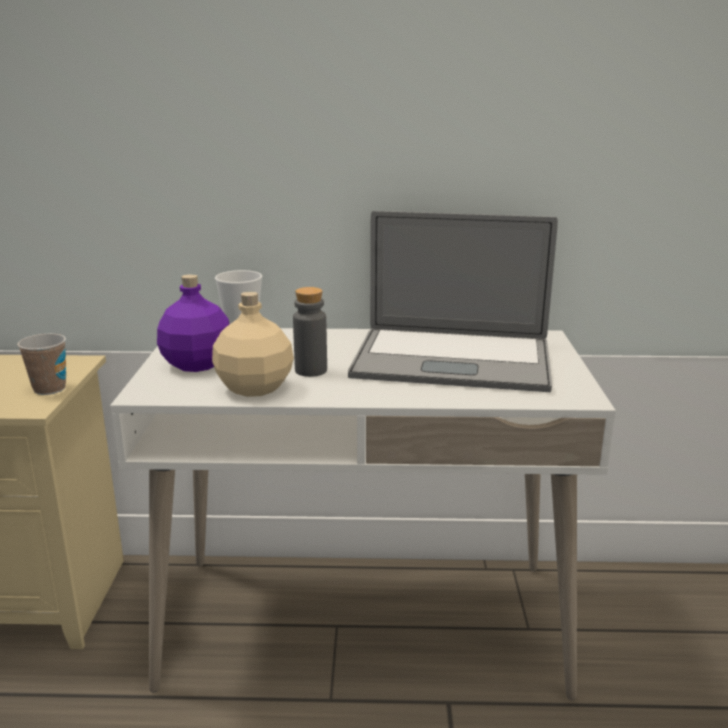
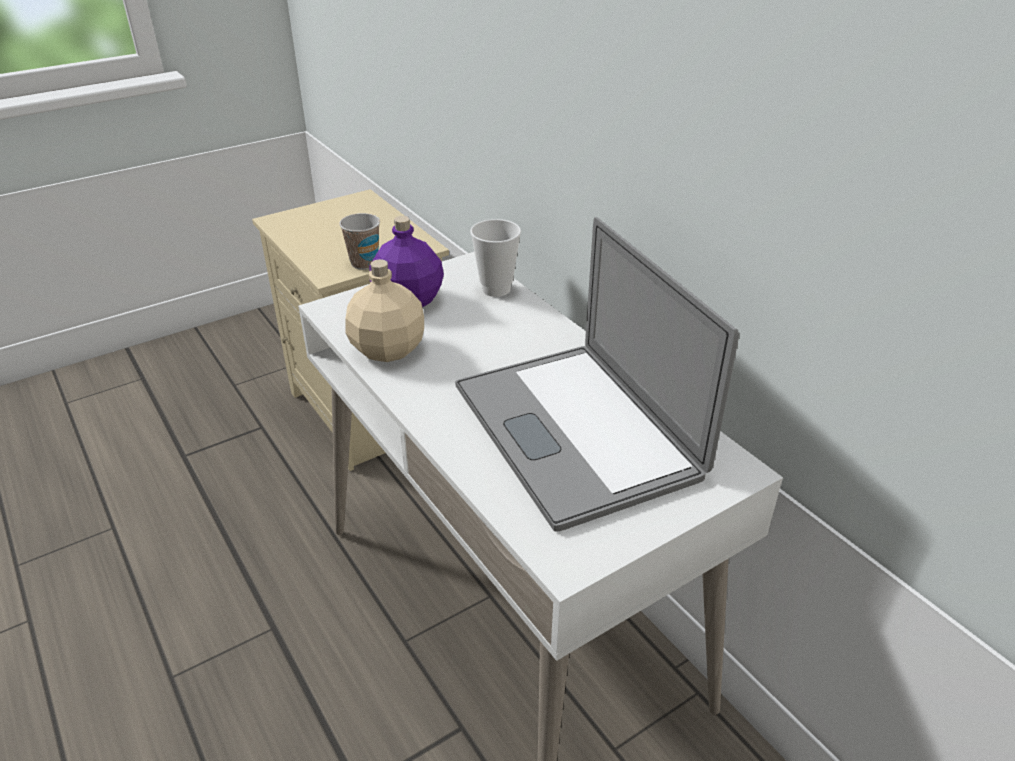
camera: 55 degrees right, 15 degrees up
grey bottle [293,287,327,377] -> none

